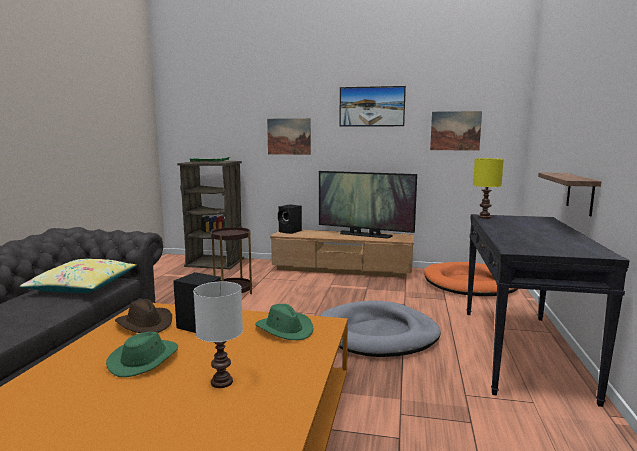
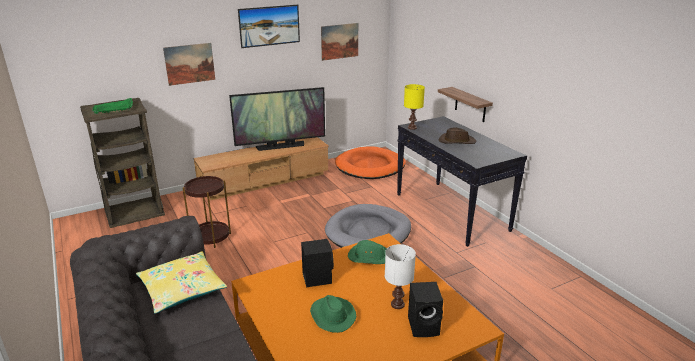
camera: 40 degrees left, 15 degrees up
brown hat [115,299,172,333] -> brown hat moved to [439,128,476,144]
black speaker [278,204,302,234] -> black speaker moved to [408,282,443,337]

